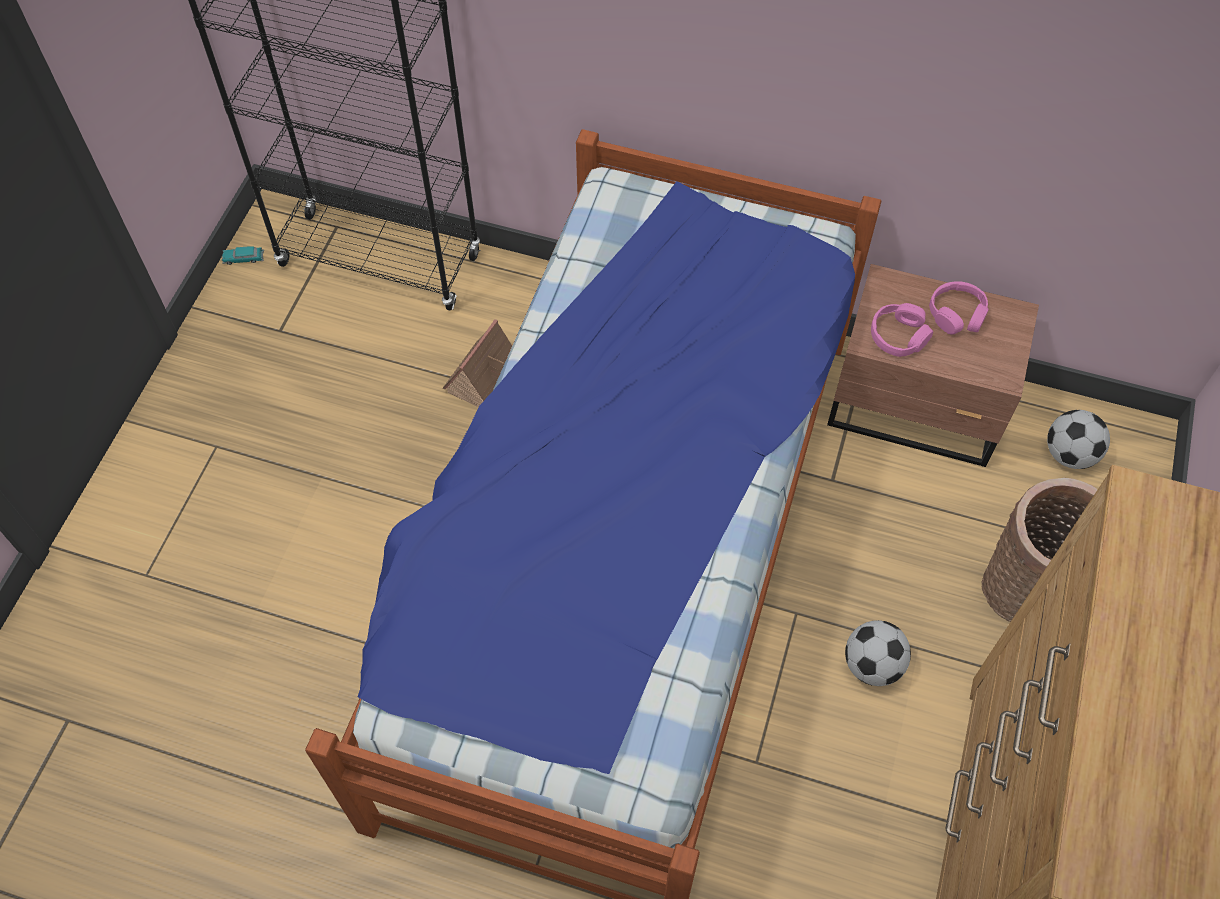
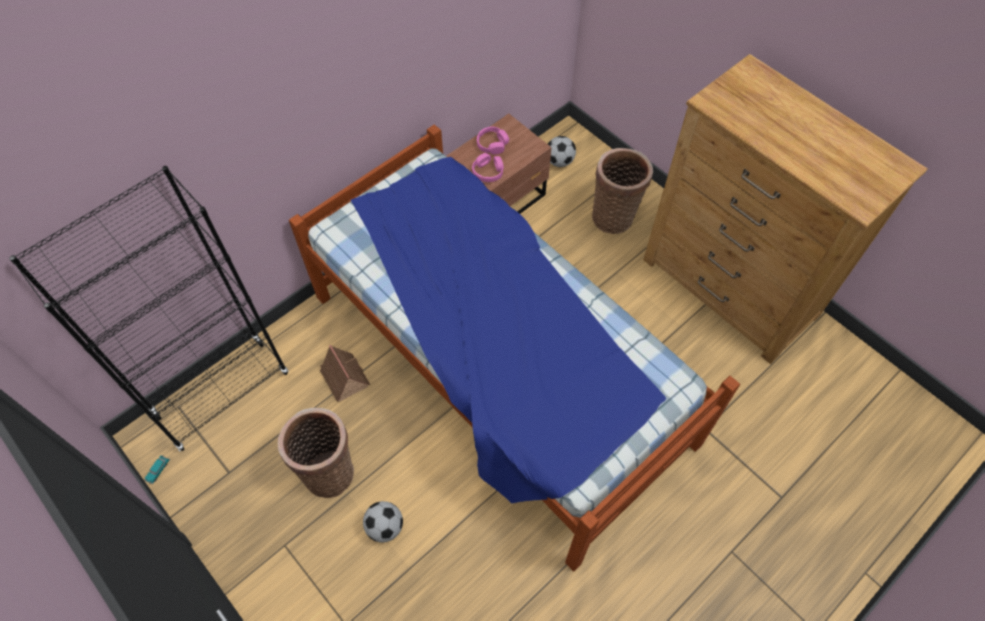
camera: 60 degrees left, 0 degrees up
football [845,620,911,686] -> football moved to [363,501,403,542]
none -> basket [278,408,354,498]

